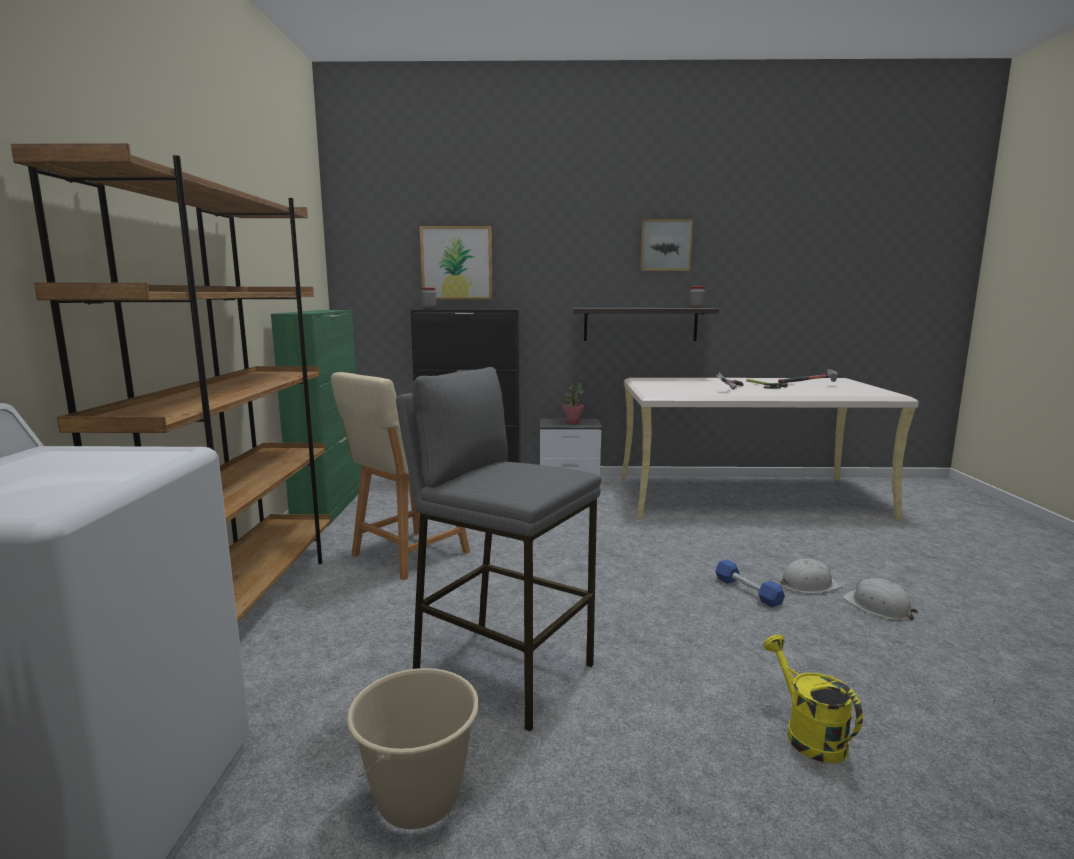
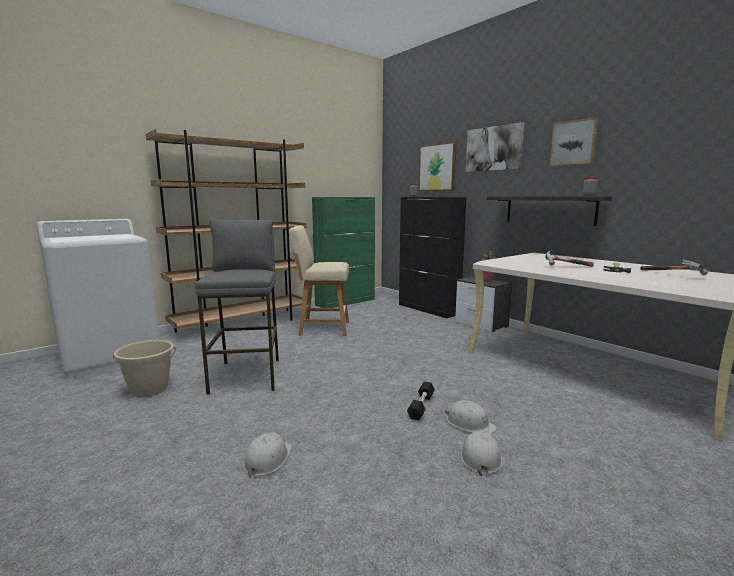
camera: 50 degrees right, 0 degrees up
blue dumbbell [715,559,785,607] -> black dumbbell [407,381,435,420]
yellow watering can [763,635,863,763] -> white hard hat [243,432,292,478]
none -> picture [466,122,524,172]

